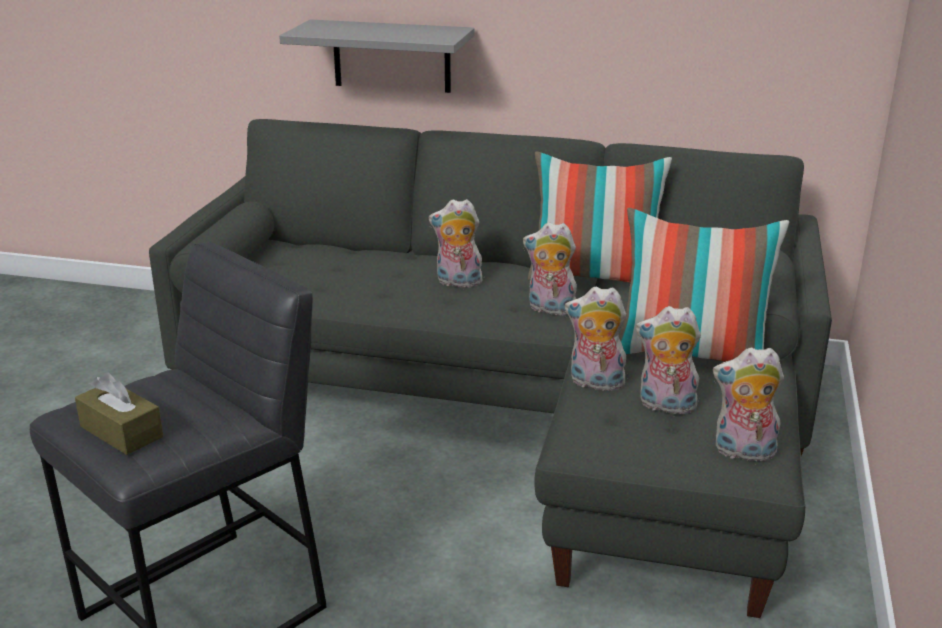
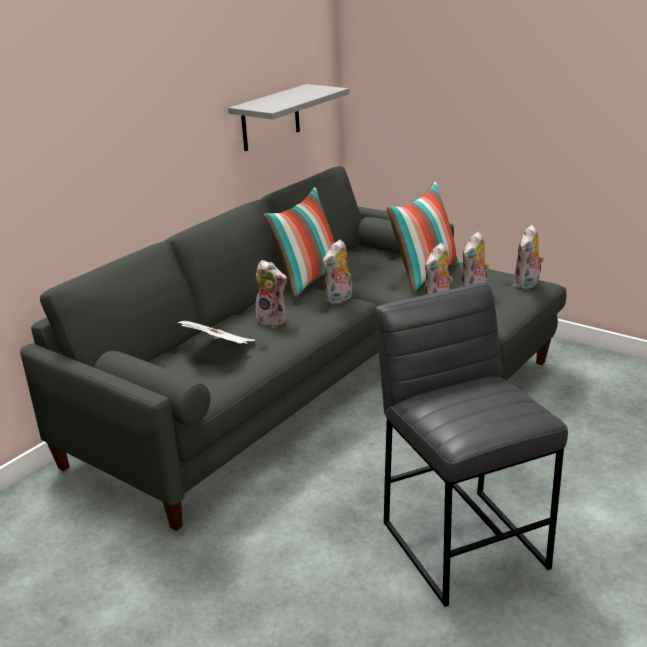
camera: 65 degrees left, 0 degrees up
brown tissue box [75,372,163,455] -> none
grey shelf [279,19,474,93] -> grey shelf moved to [228,84,350,151]
plush toy [429,199,483,287] -> plush toy turned 90 degrees counterclockwise [255,260,287,327]
none -> newspaper [178,321,255,344]

